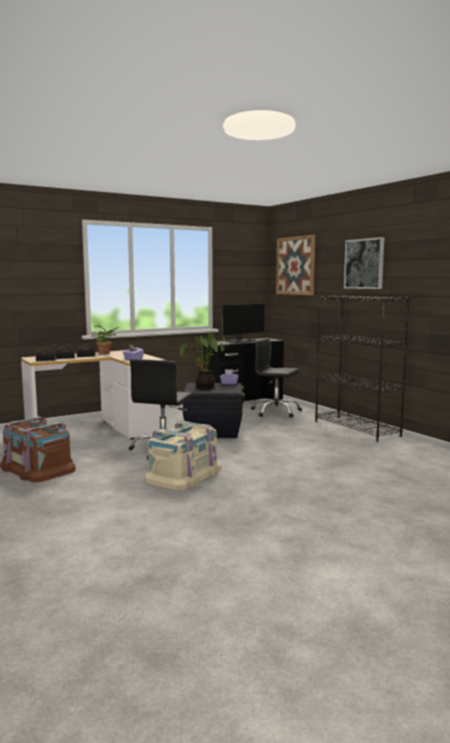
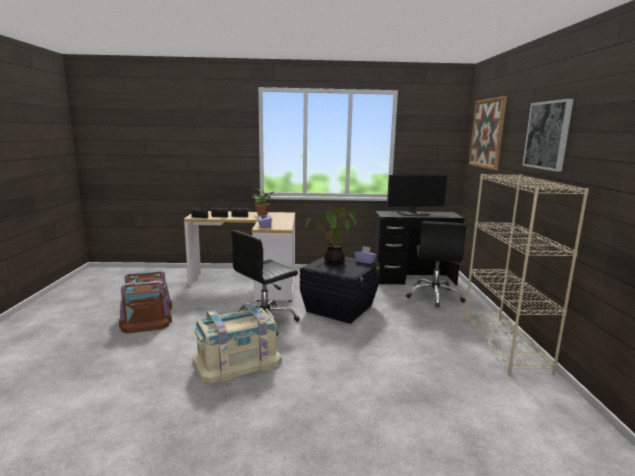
camera: 30 degrees right, 5 degrees up
black office chair [251,338,302,418] -> black office chair turned 135 degrees counterclockwise [406,221,467,308]
black bookcase [315,295,410,442] -> beige bookcase [464,174,589,375]

